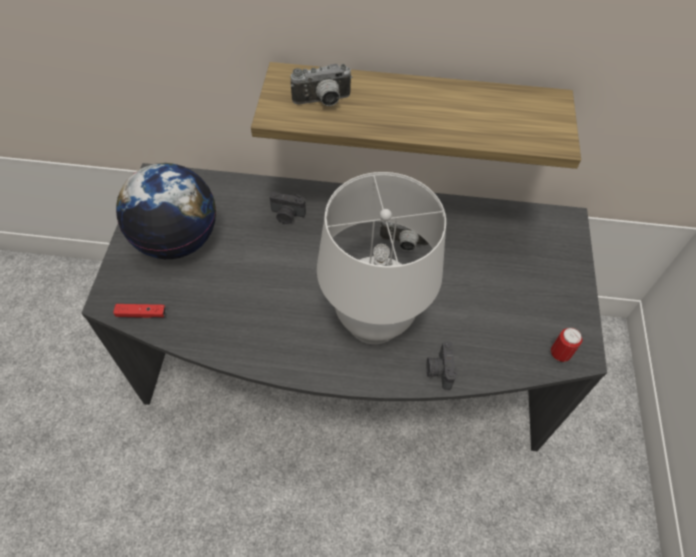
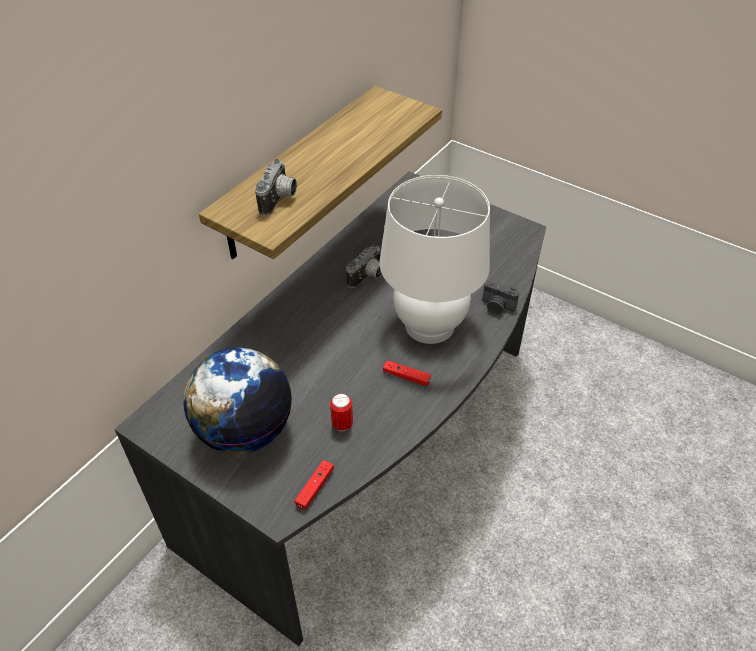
camera: 60 degrees left, 10 degrees down
camera [270,192,306,224] -> none
can [551,328,582,362] -> can moved to [330,393,353,431]
none -> red game controller [383,360,431,386]

